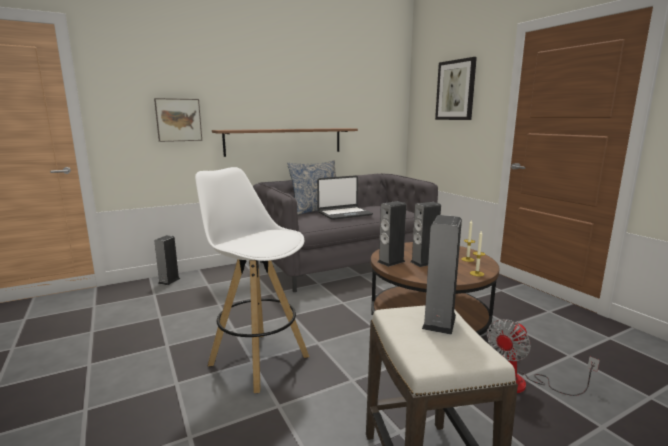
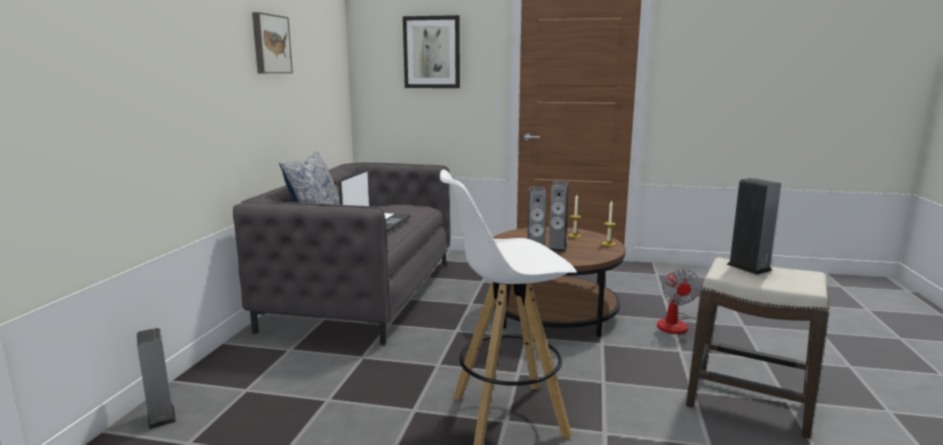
camera: 50 degrees left, 0 degrees up
picture [154,98,202,142] -> picture moved to [252,12,293,73]
shelf [212,128,358,157] -> none

